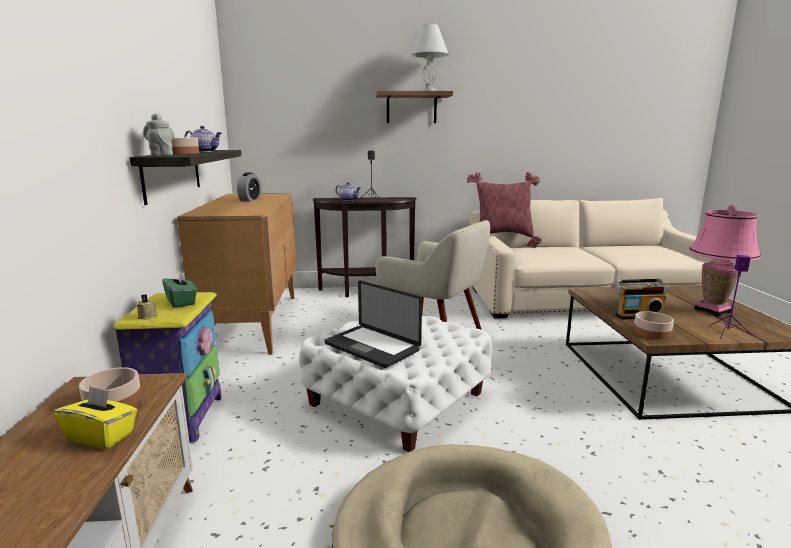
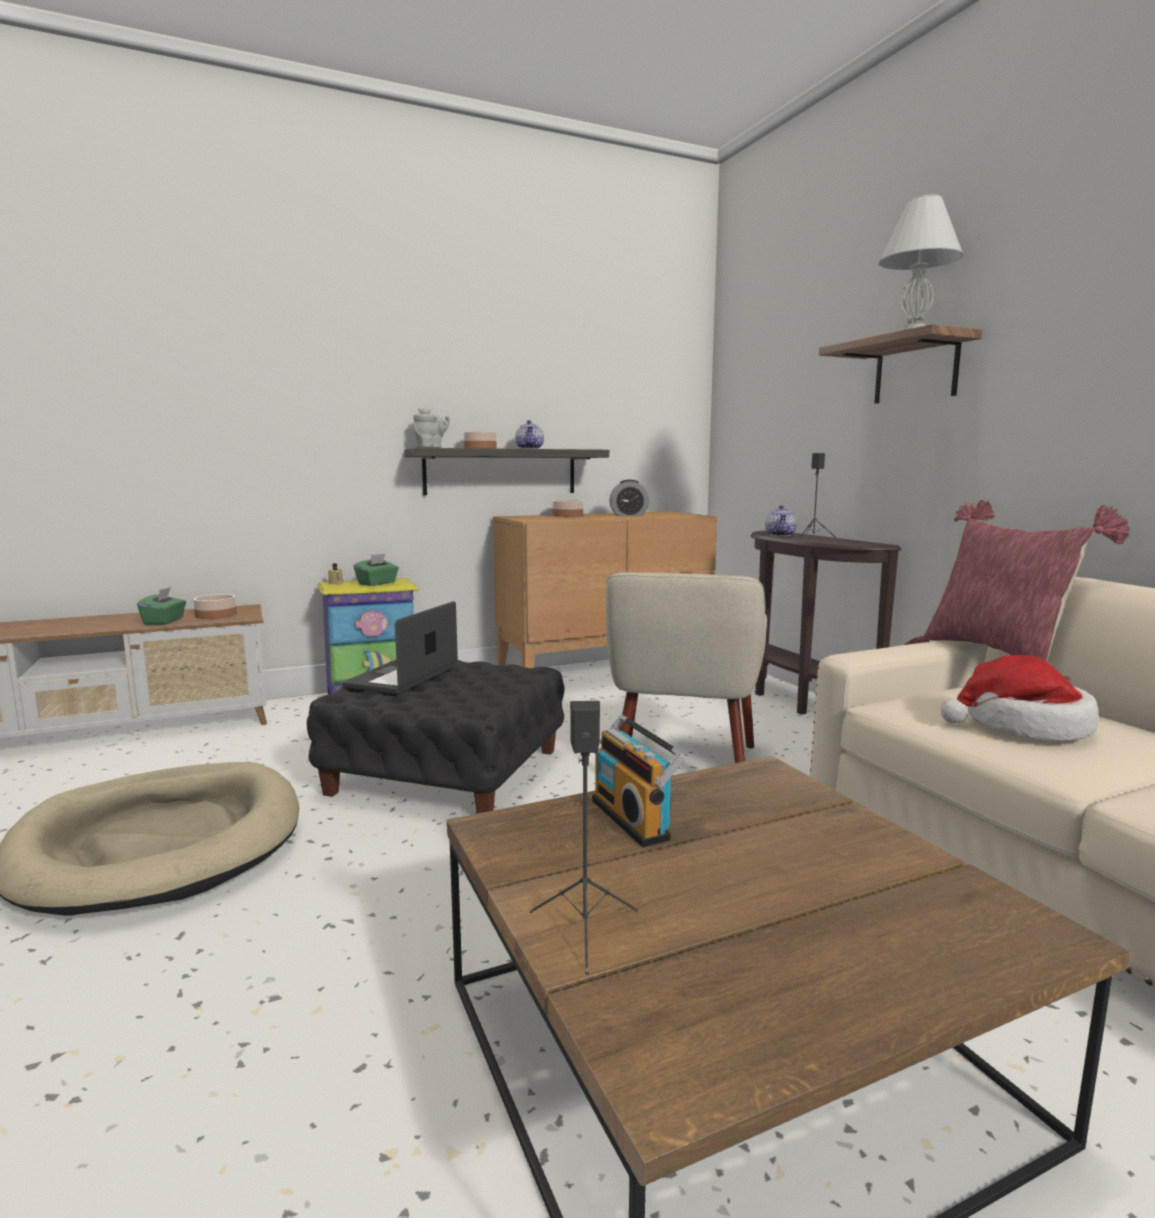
camera: 70 degrees right, 5 degrees down
yellow tissue box [54,386,137,449] -> green tissue box [137,587,186,625]
white ottoman [299,316,492,452] -> black ottoman [307,660,565,814]
bowl [633,311,674,339] -> bowl moved to [552,500,583,517]
pink table lamp [689,205,761,317] -> none
purple speaker [710,255,753,339] -> black speaker [530,701,638,974]
none -> hat [941,655,1099,741]

